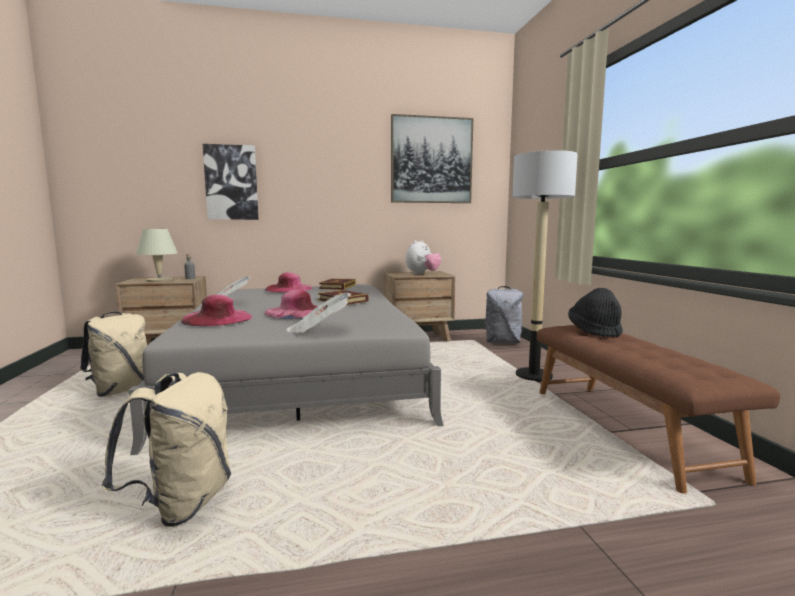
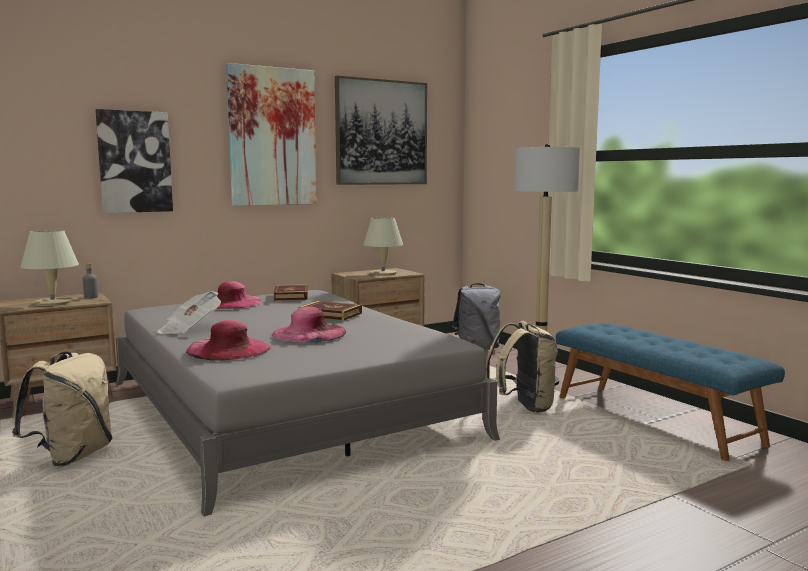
camera: 20 degrees left, 0 degrees up
beige backpack [102,372,231,527] -> beige backpack moved to [485,320,558,413]
newspaper [286,293,351,334] -> none
plush toy [405,240,441,275] -> beige table lamp [363,217,403,276]
brown bench [537,325,780,494] -> blue bench [556,323,785,461]
black hat [568,288,623,337] -> none
none -> picture [226,63,317,206]

